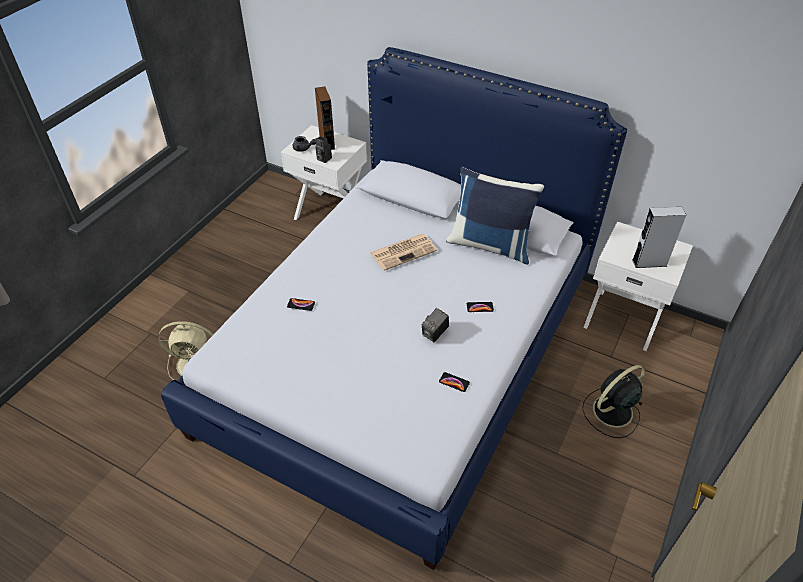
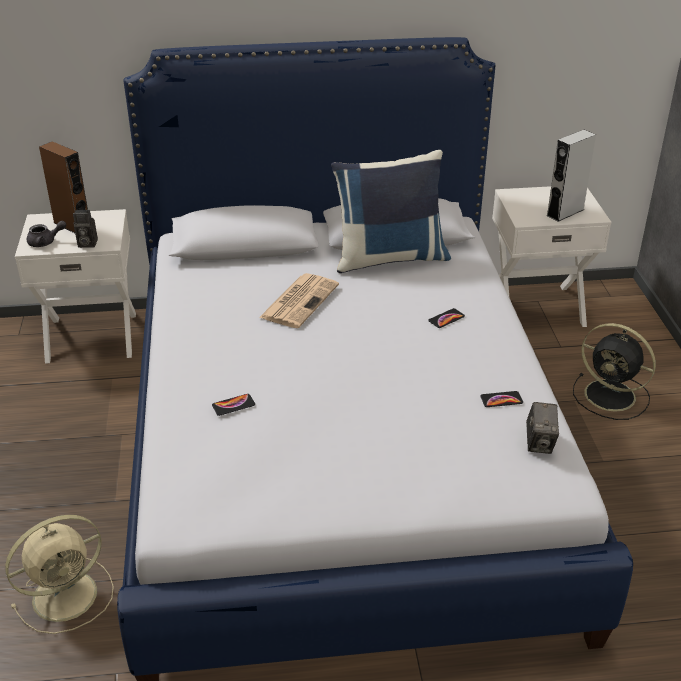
camera: 35 degrees left, 10 degrees down
camera [422,308,449,342] -> camera moved to [526,402,559,454]
black fan [582,365,645,438] -> black fan turned 75 degrees counterclockwise [573,323,656,420]

